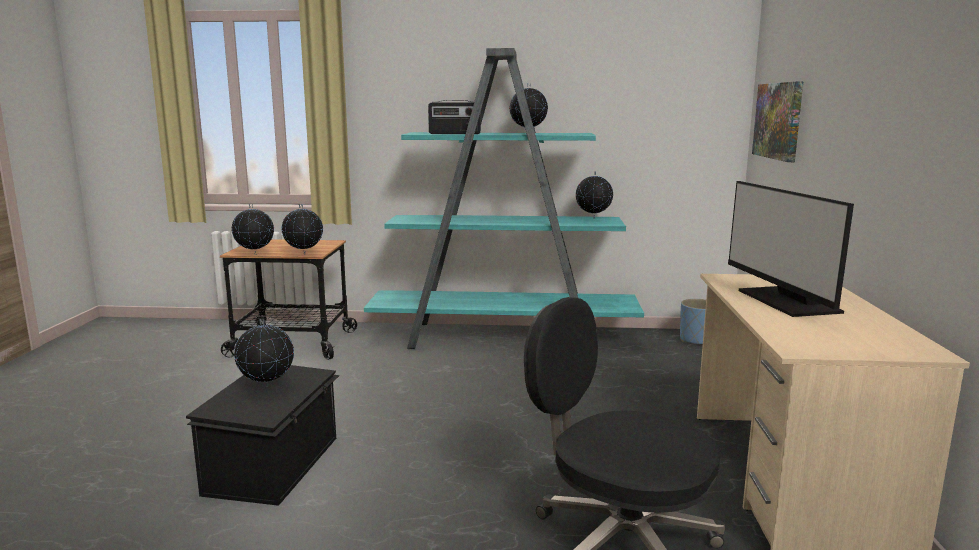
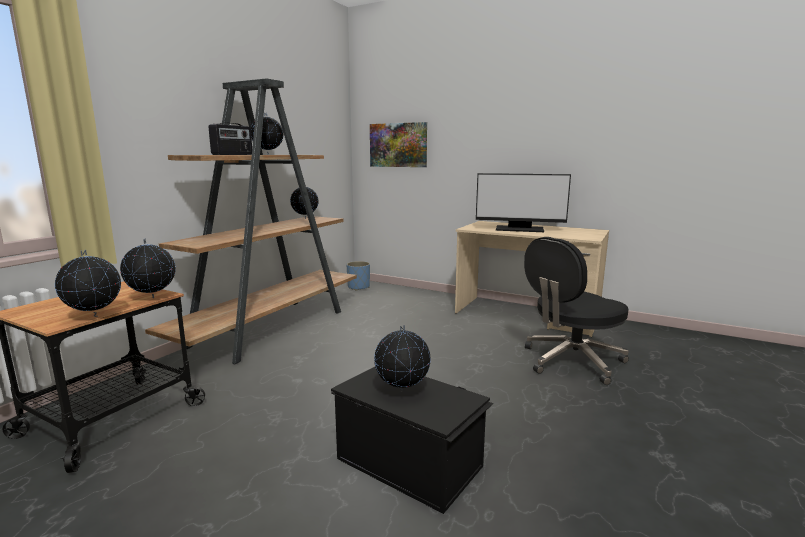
camera: 65 degrees left, 0 degrees up
turquoise bookcase [364,48,644,349] -> brown bookcase [145,78,357,364]

